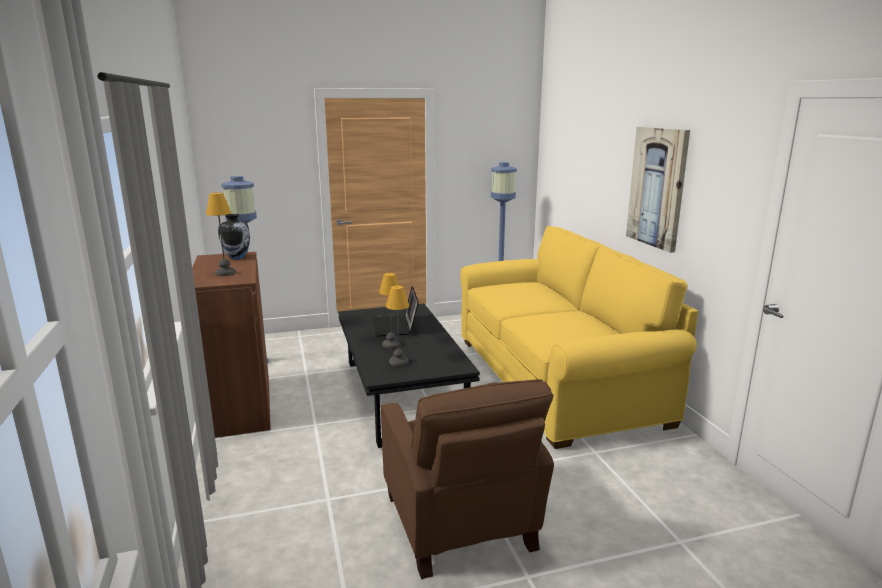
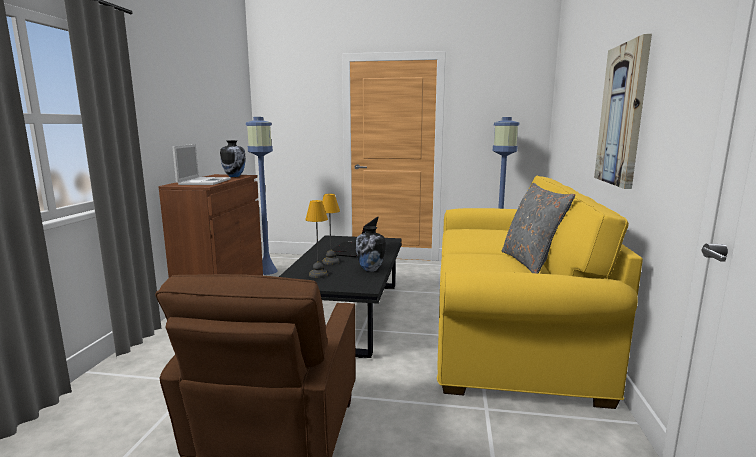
camera: 25 degrees right, 5 degrees down
table lamp [206,193,236,276] -> laptop [172,144,231,185]
none -> vase [356,226,386,272]
none -> grey pillow [502,183,575,274]

